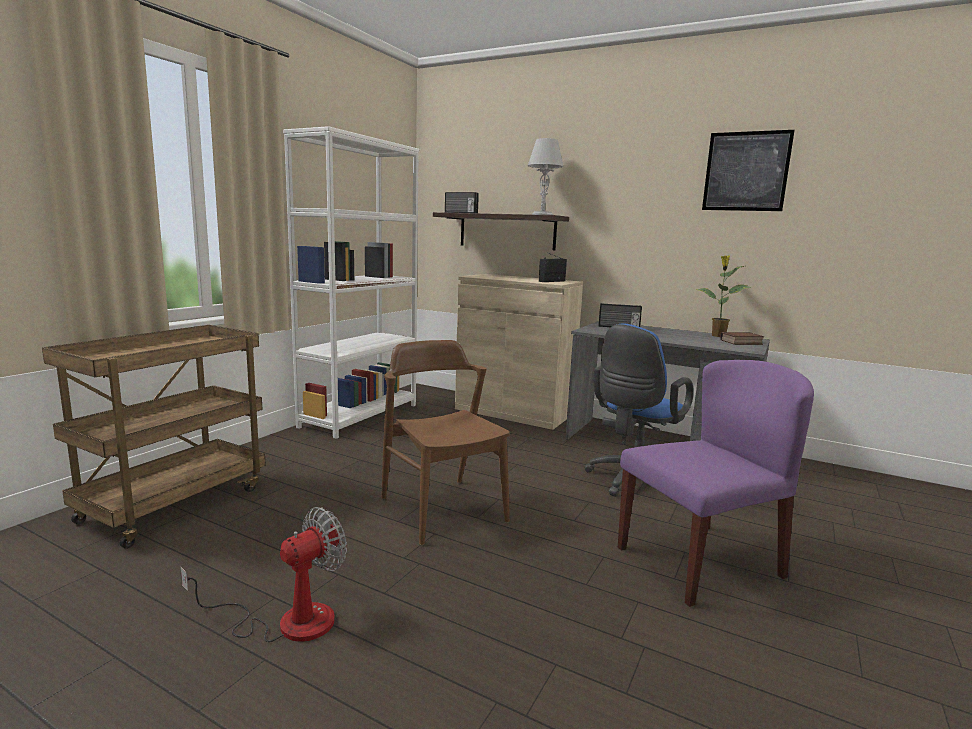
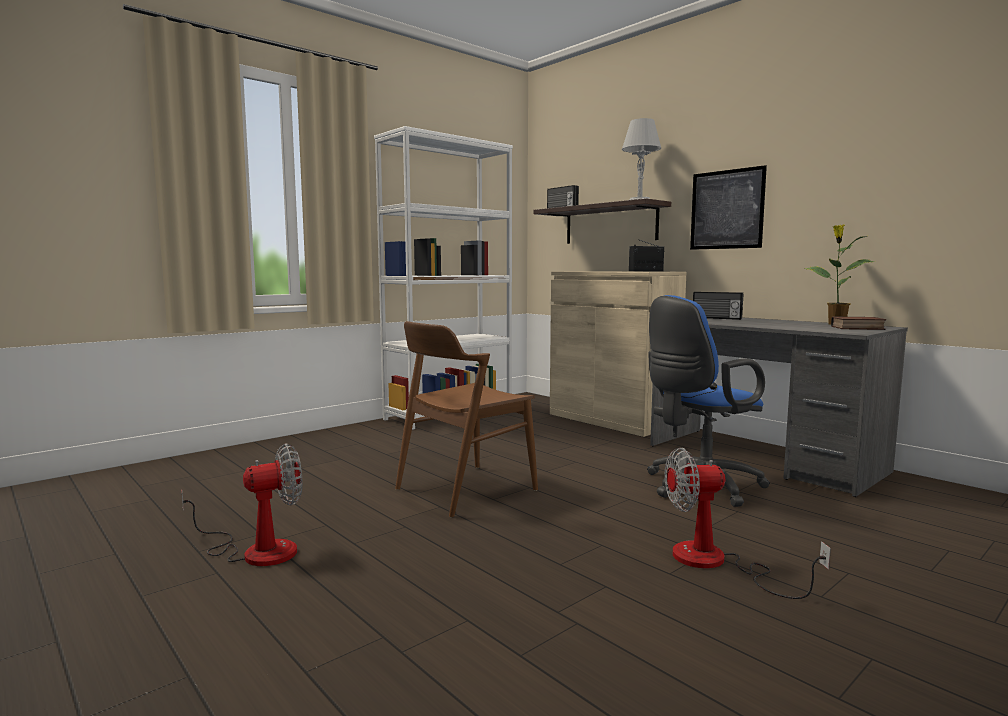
camera: 20 degrees right, 5 degrees down
brown cart [42,325,266,549] -> none
brown chair [381,340,510,545] -> brown chair turned 120 degrees counterclockwise [395,321,538,518]
purple chair [618,360,814,607] -> fan [665,448,831,599]
picture [702,130,795,211] -> picture moved to [690,165,767,250]

